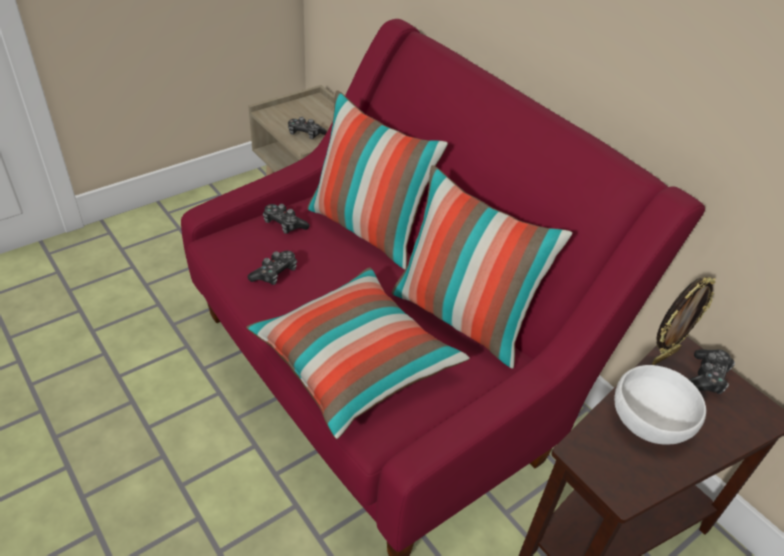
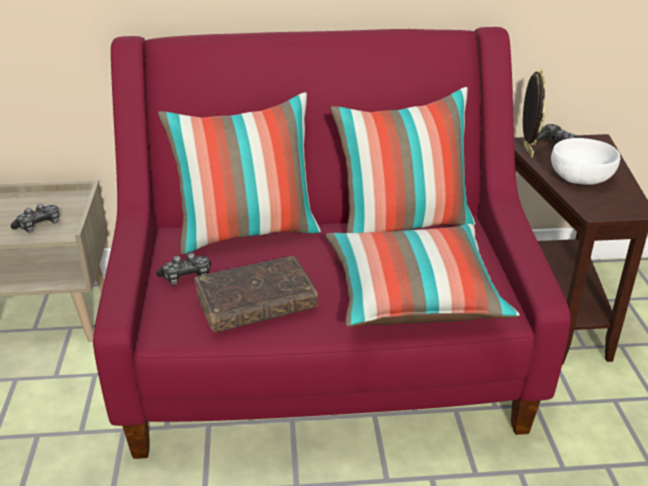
camera: 55 degrees left, 10 degrees down
game controller [248,251,297,285] -> brown book [194,256,318,332]

